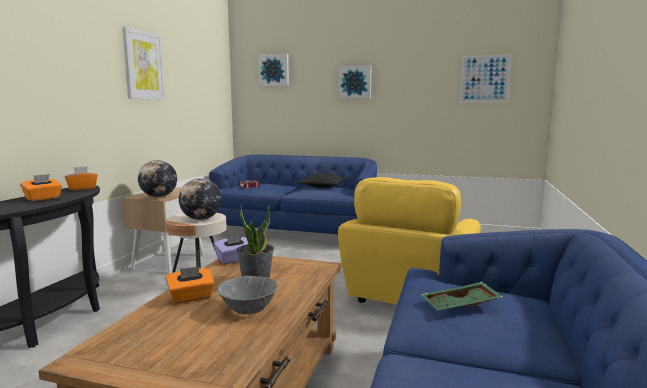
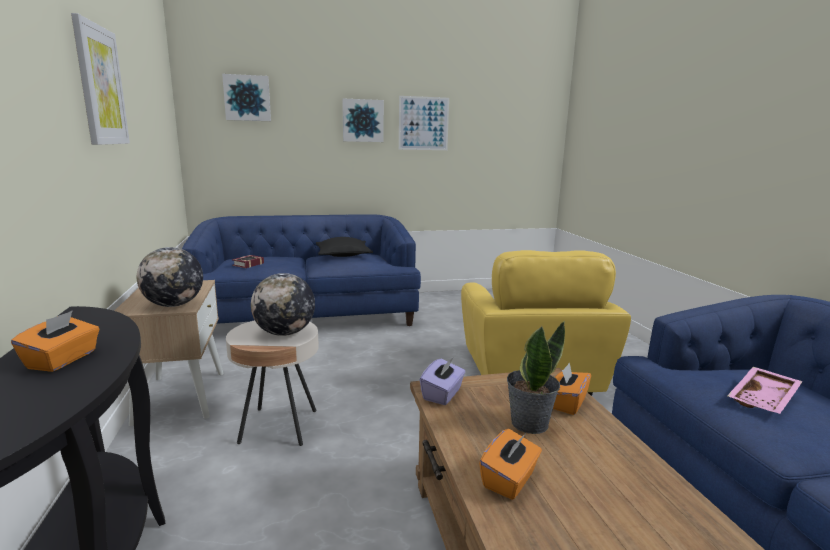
camera: 30 degrees left, 5 degrees up
orange tissue box [65,166,98,190] -> orange tissue box moved to [553,362,591,415]
grey bowl [217,276,278,315] -> none
green tray [421,282,503,310] -> pink tray [728,367,803,414]
picture [460,54,511,102] -> picture moved to [399,96,449,150]

